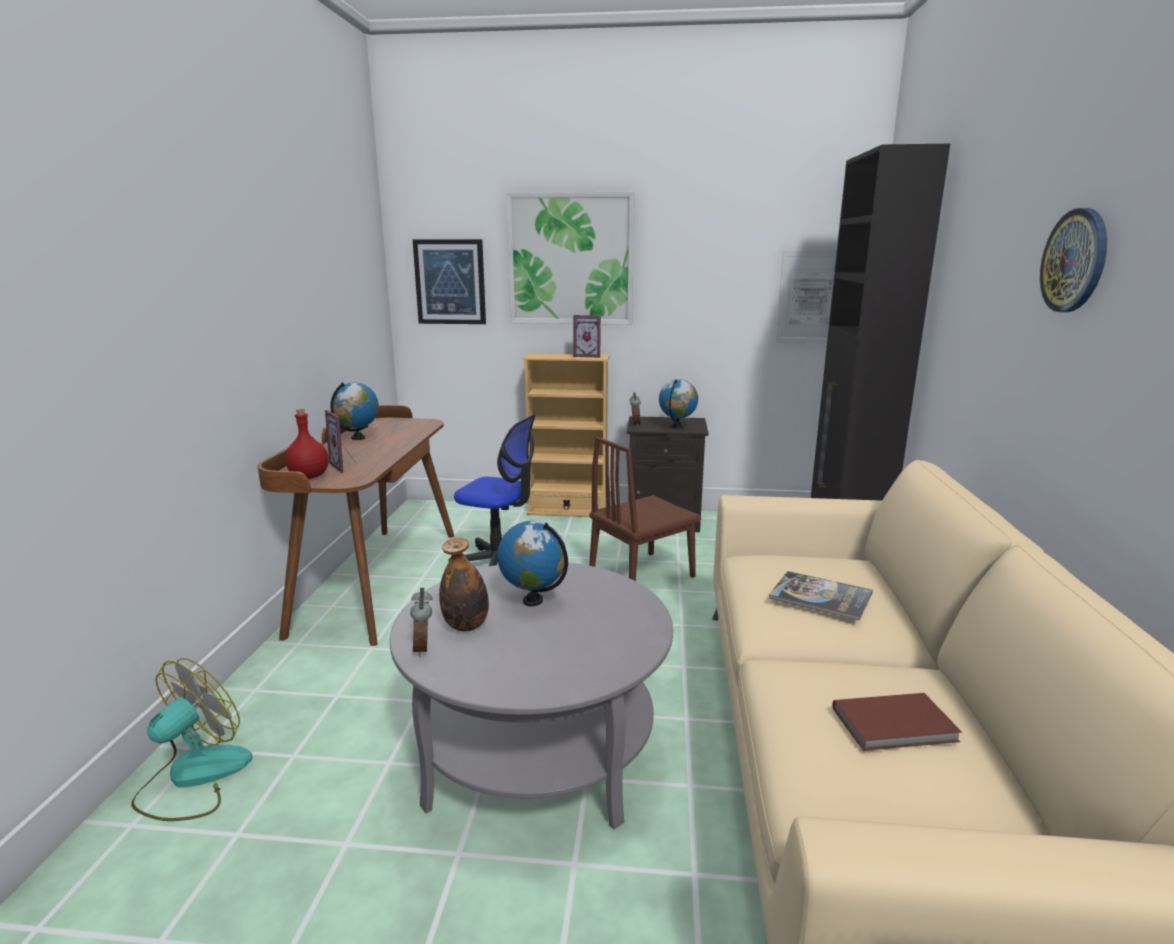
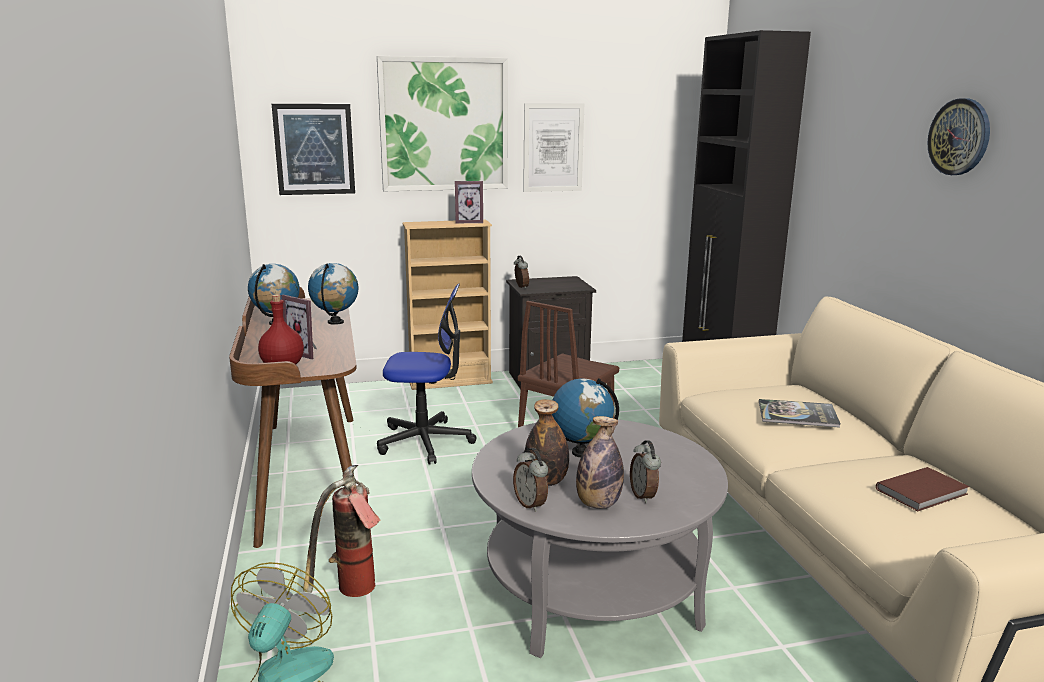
camera: 20 degrees left, 0 degrees up
globe [659,379,698,429] -> globe moved to [308,263,358,325]
picture [775,251,837,343] -> picture moved to [523,103,584,192]
none -> fire extinguisher [303,465,381,597]
none -> bottle [576,416,624,509]
none -> alarm clock [630,440,661,503]

